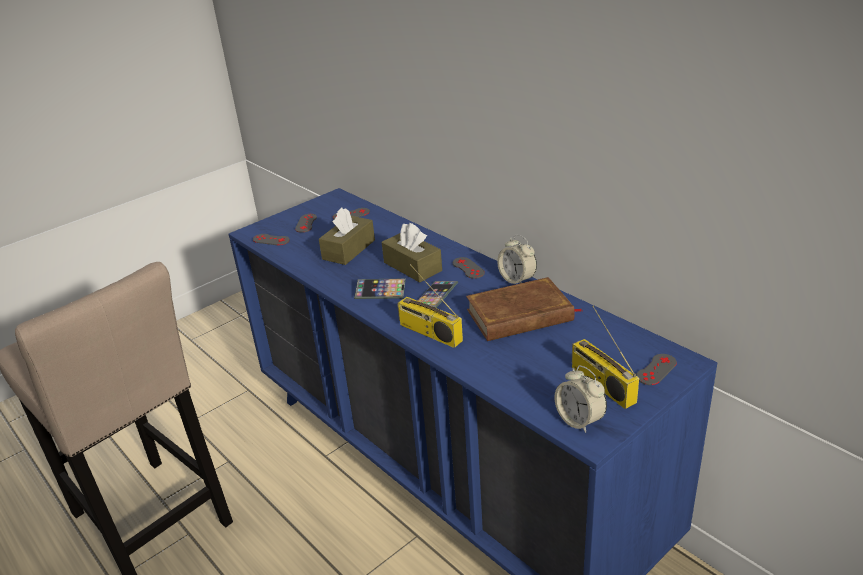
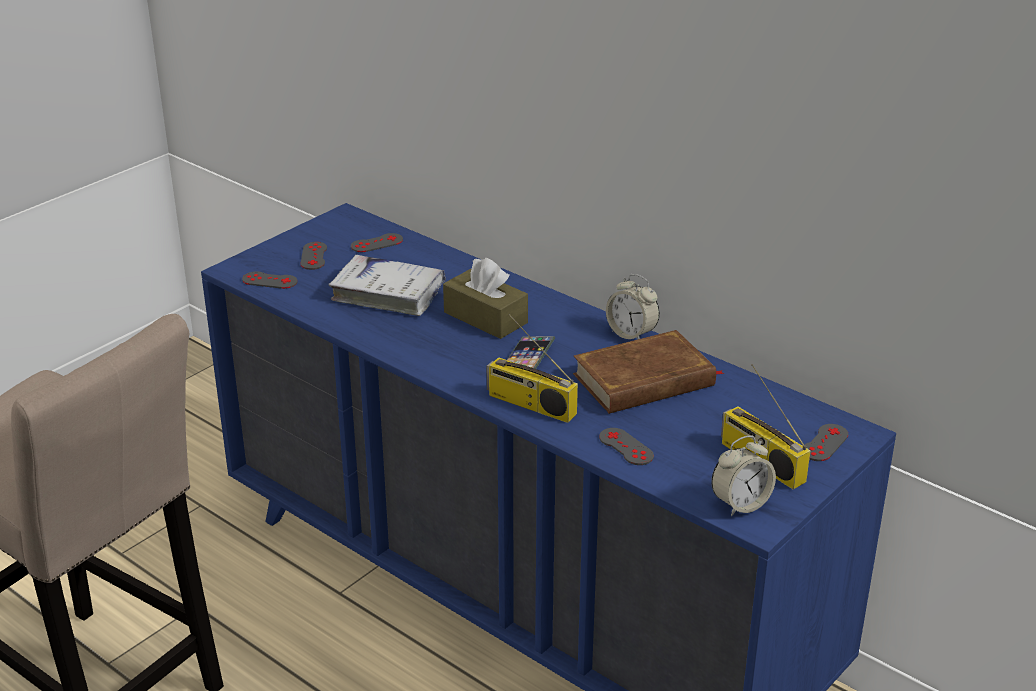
camera: 10 degrees left, 0 degrees up
brown tissue box [319,208,375,265] -> white book [329,255,446,316]
phone [354,279,406,299] -> none
grey game controller [453,257,485,279] -> grey game controller moved to [599,428,654,465]
alarm clock [554,365,607,433] -> alarm clock turned 75 degrees counterclockwise [711,436,776,517]

